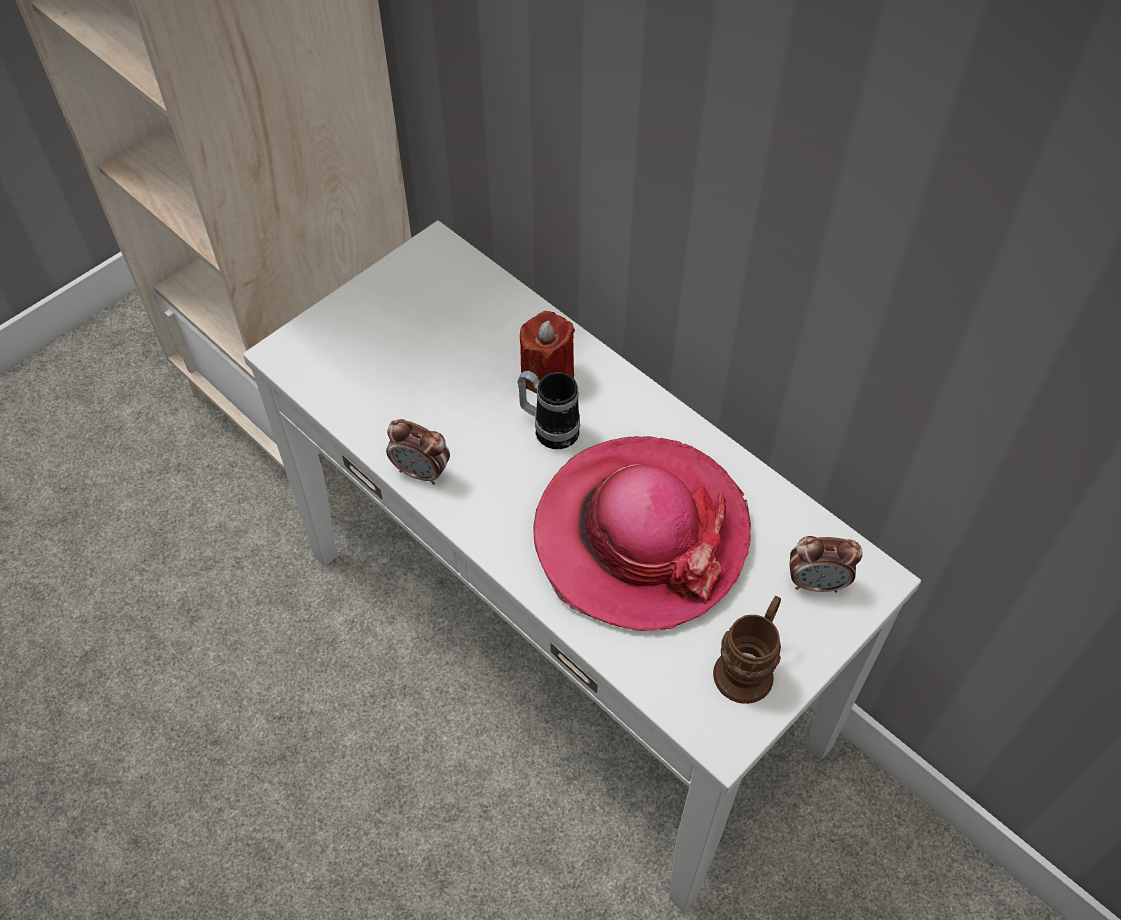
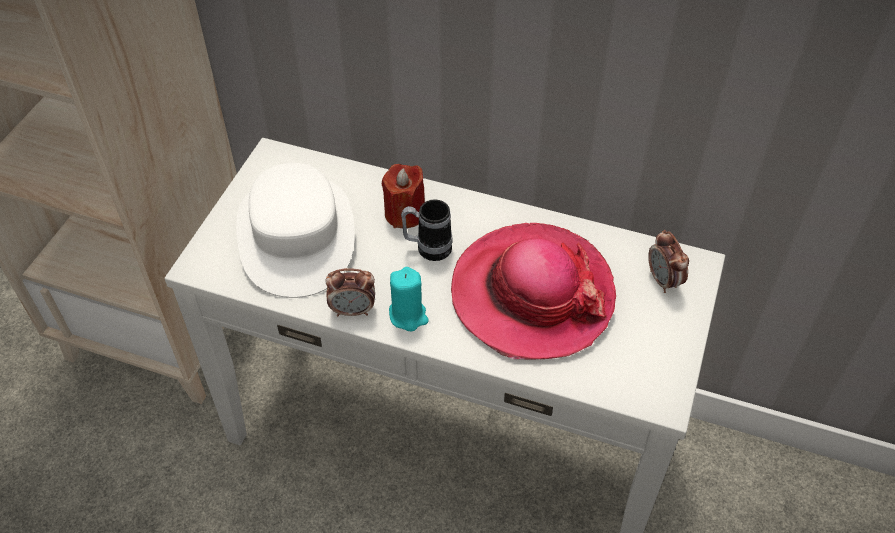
camera: 25 degrees left, 5 degrees down
brown mug [713,596,781,704] -> none
alarm clock [790,536,863,593] -> alarm clock turned 90 degrees clockwise [648,230,689,293]
none -> white hat [237,163,355,298]
none -> turquoise candle [389,267,429,332]

